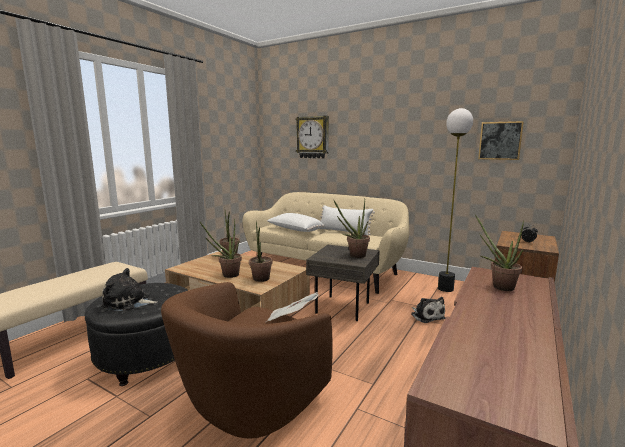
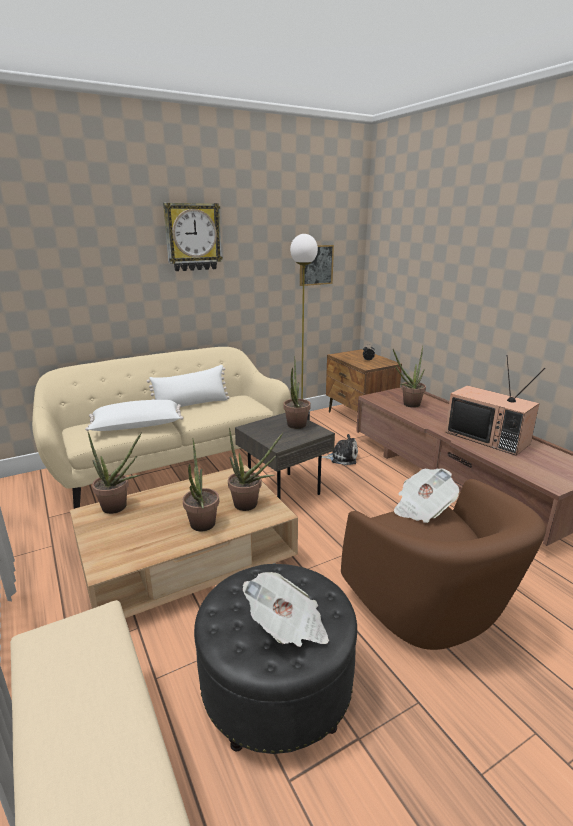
camera: 60 degrees left, 10 degrees up
plush toy [101,268,158,311] -> newspaper [243,572,329,647]
wall clock [296,116,329,158] -> wall clock moved to [163,203,223,271]
none -> television [445,355,545,456]

